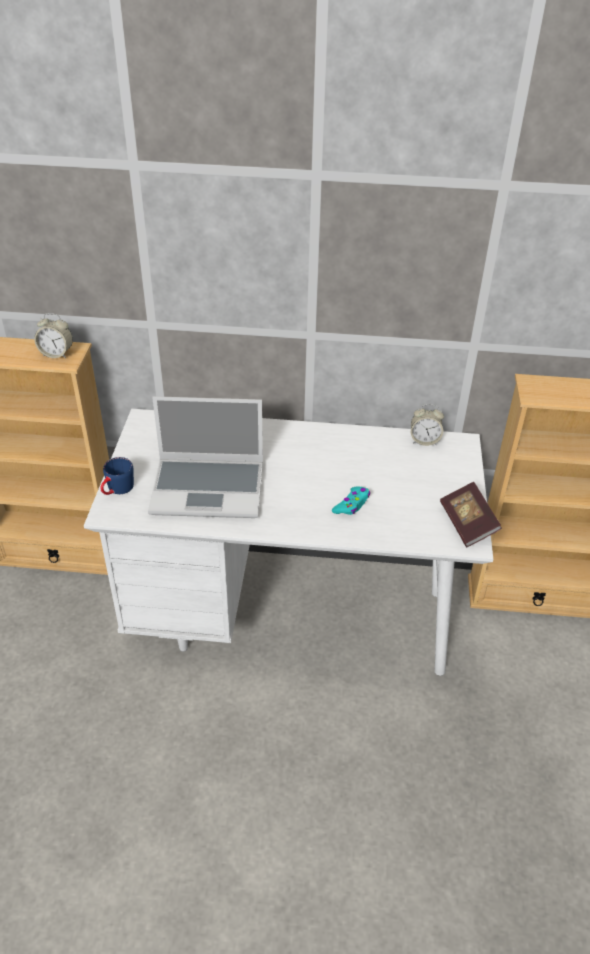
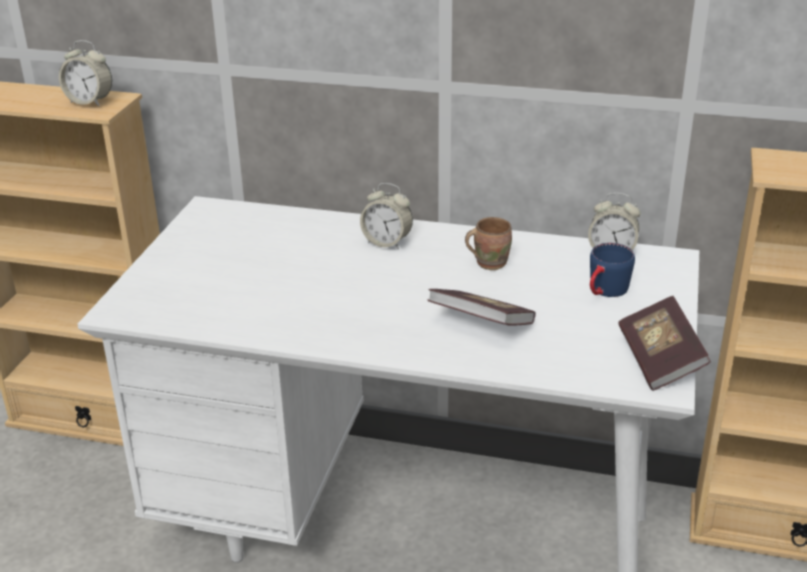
camera: 10 degrees right, 10 degrees down
blue mug [100,457,134,495] -> blue mug moved to [590,243,635,297]
laptop [148,396,263,518] -> none
turquoise game controller [332,486,370,515] -> book [427,289,536,326]
none -> alarm clock [360,183,413,250]
none -> brown mug [465,217,512,270]

